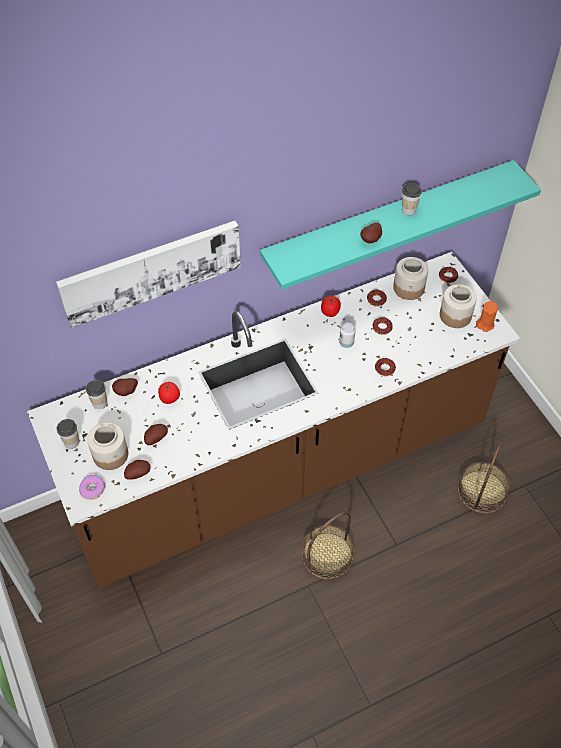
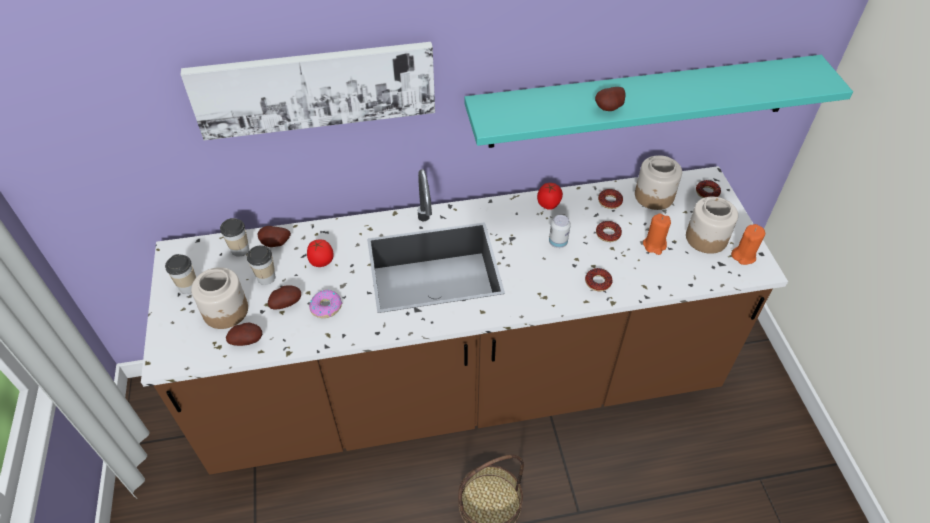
camera: 15 degrees right, 5 degrees down
donut [79,475,105,500] -> donut moved to [309,290,342,318]
cup [402,183,422,215] -> cup moved to [247,245,276,285]
basket [458,442,510,513] -> none
none -> orange candle [643,213,671,255]

